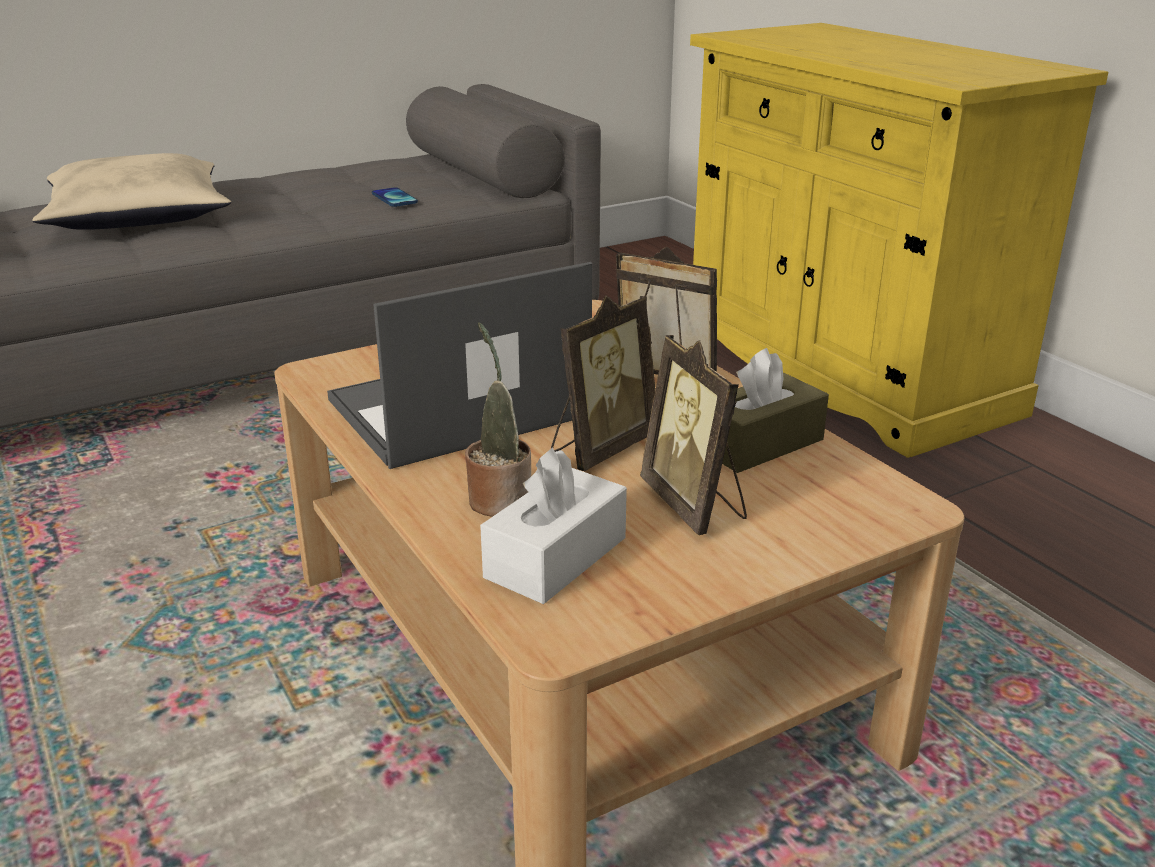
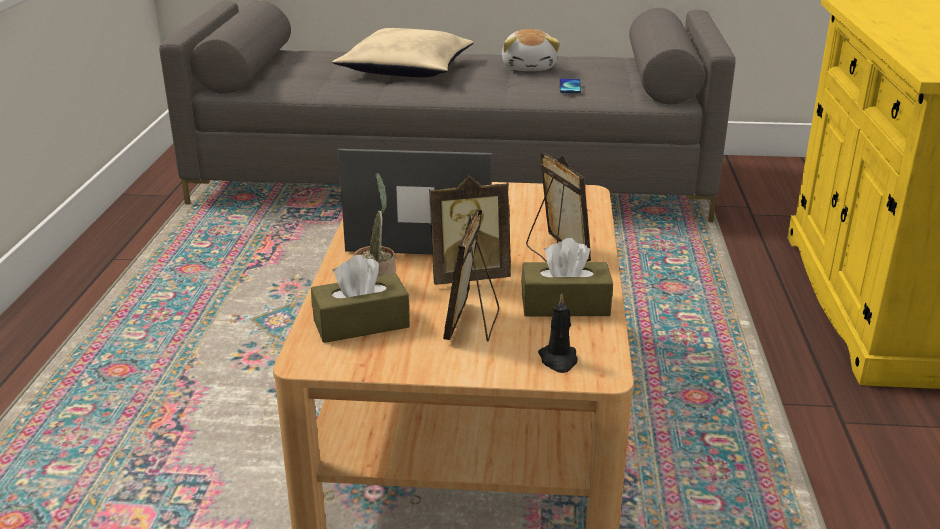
camera: 35 degrees right, 0 degrees up
white tissue box [480,448,627,604] -> brown tissue box [311,255,410,343]
none -> plush toy [502,29,560,71]
none -> black candle [538,293,578,373]

